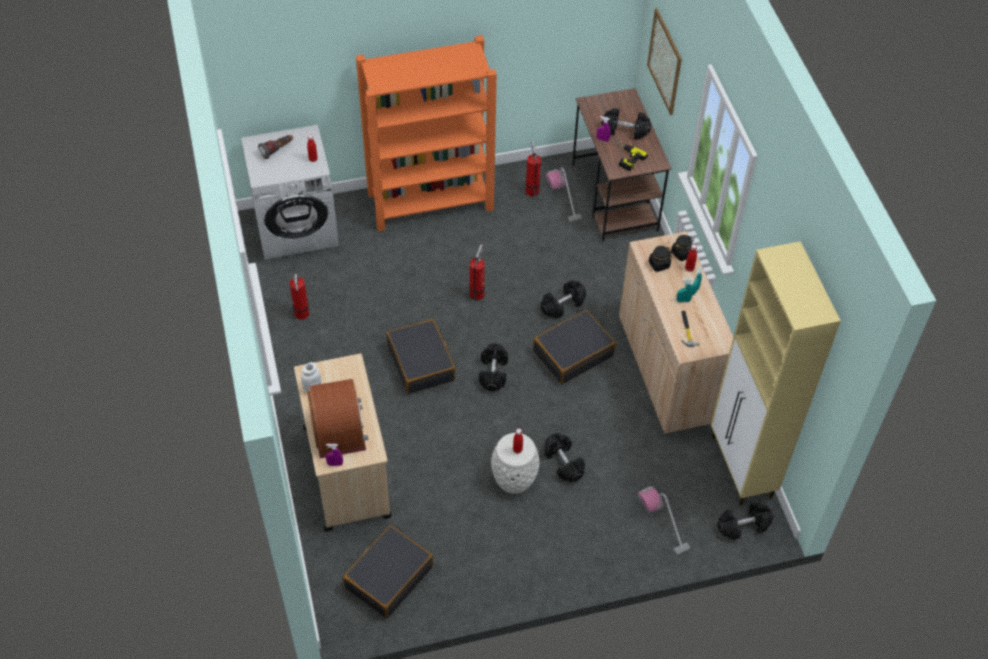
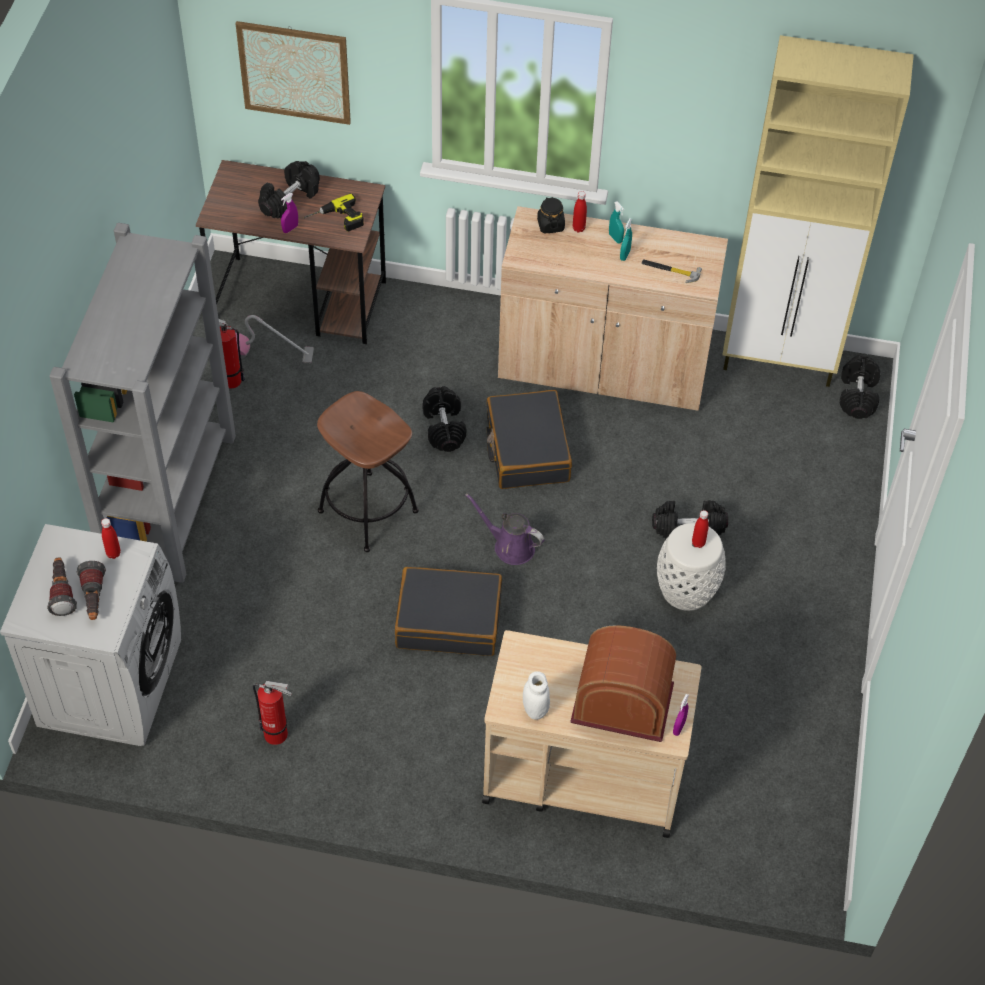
camera: 65 degrees left, 0 degrees up
black suitcase [343,525,433,618] -> none
orange bookcase [356,35,497,231] -> grey bookcase [49,223,236,583]
fire extinguisher [469,244,485,300] -> brown stool [317,391,419,552]
black dumbbell [479,343,508,391] -> purple watering can [465,493,544,565]
vacuum cleaner [637,486,690,555] -> none
black jar [649,246,672,272] -> none
none -> flashlight [77,561,106,620]

